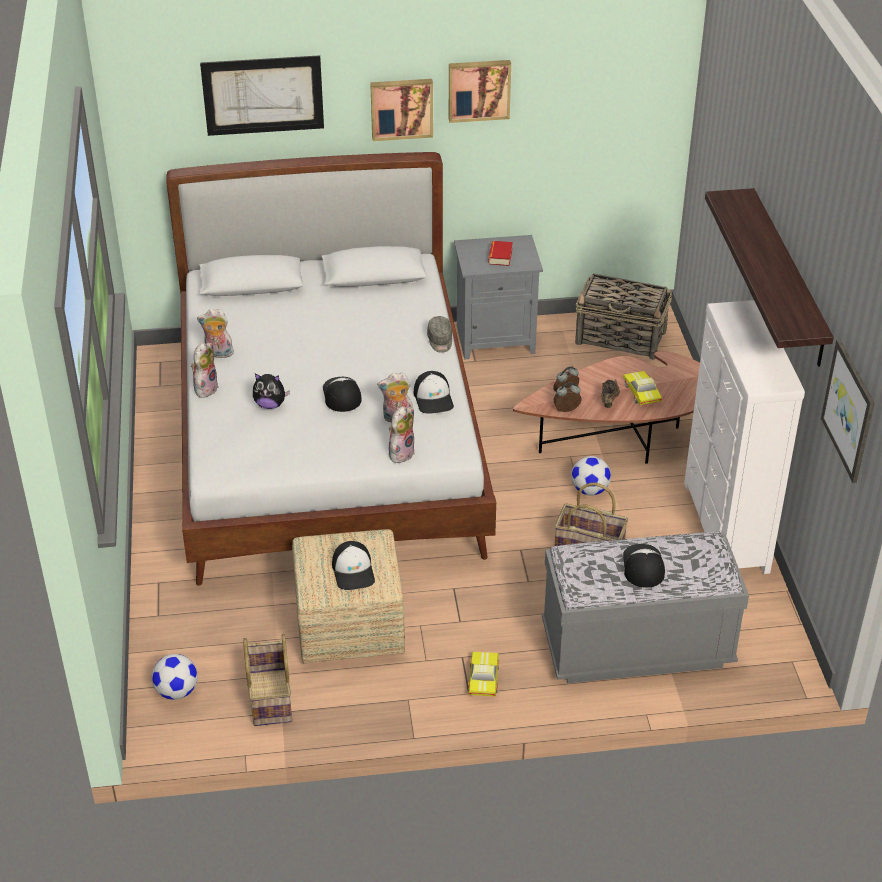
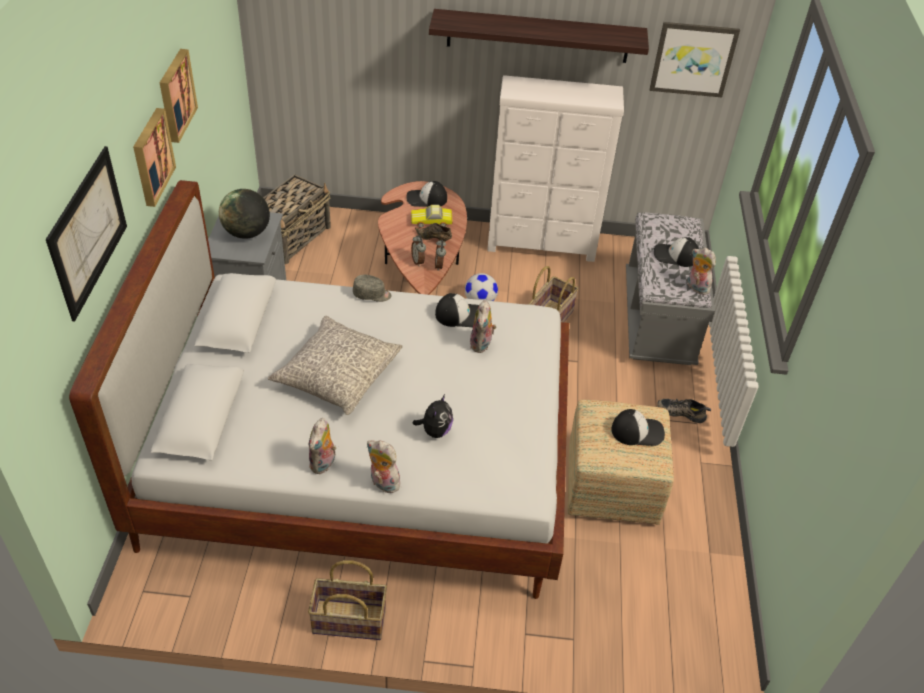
camera: 80 degrees left, 5 degrees up
football [151,654,198,700] -> none
basket [243,634,292,726] -> basket moved to [308,560,387,640]
cap [323,377,362,412] -> cap moved to [406,181,447,207]
plush toy [389,406,415,463] -> plush toy moved to [688,248,716,295]
toy car [467,652,499,696] -> shoe [657,399,712,423]
book [488,241,513,266] -> globe [219,189,270,239]
none -> grey pillow [268,316,402,415]

